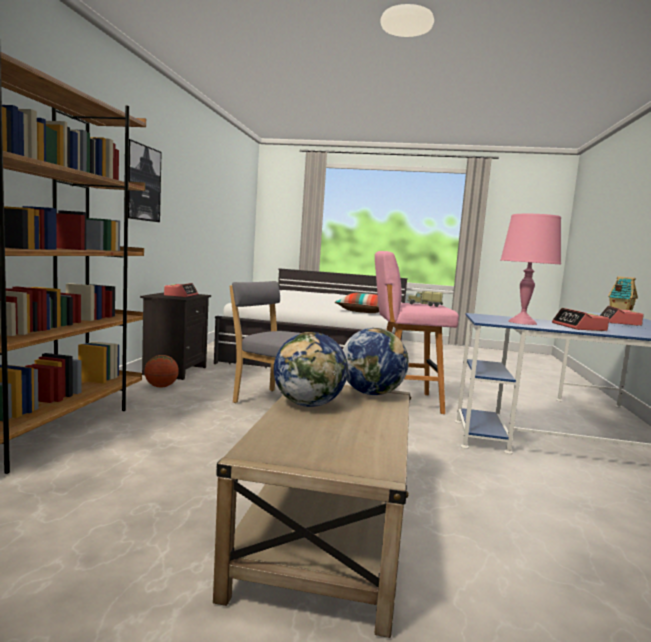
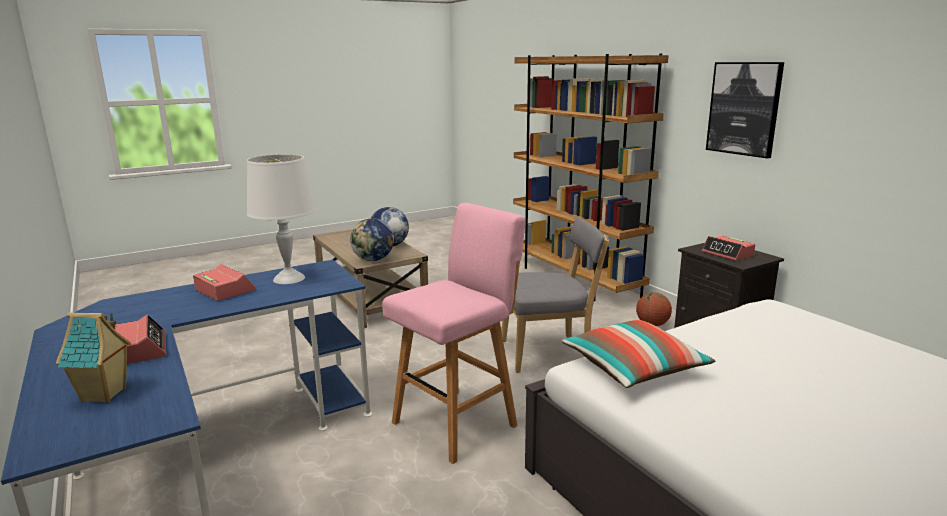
camera: 140 degrees right, 10 degrees up
toy truck [407,291,443,307] -> none
pink table lamp [501,214,561,325] -> white table lamp [247,154,316,284]

